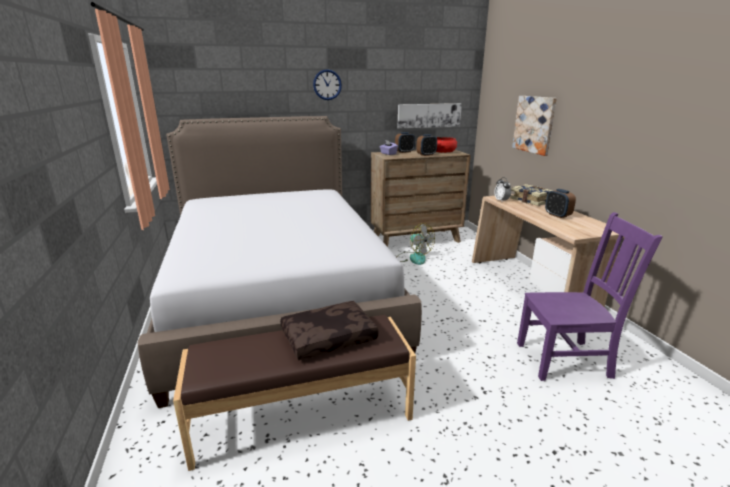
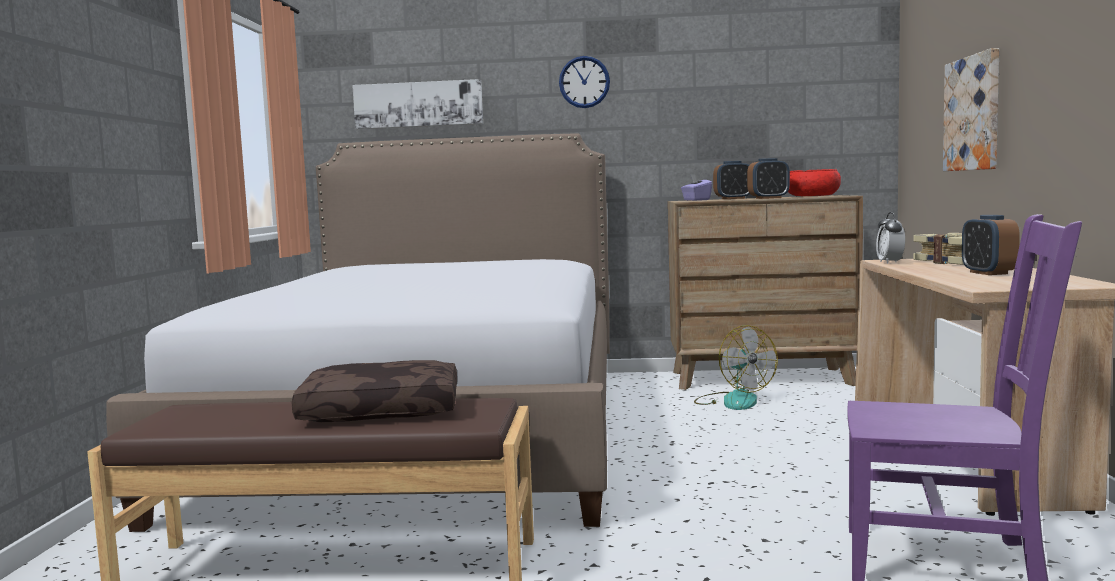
camera: 20 degrees right, 15 degrees down
picture [398,103,462,129] -> picture moved to [352,79,483,129]

